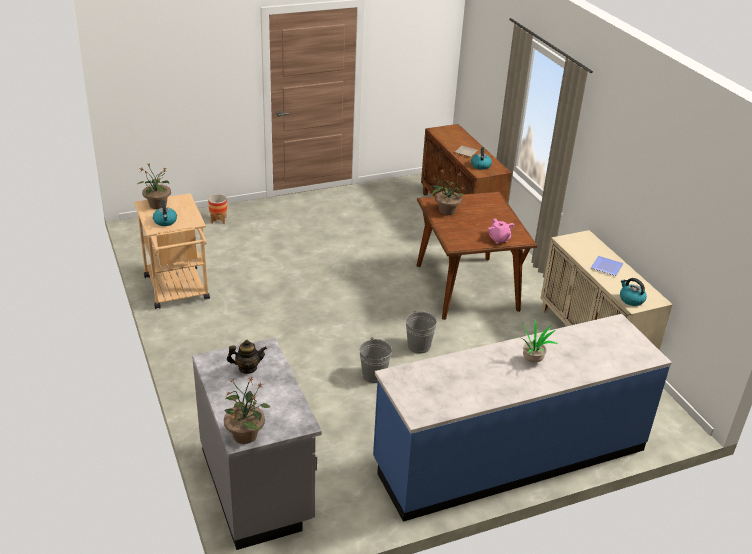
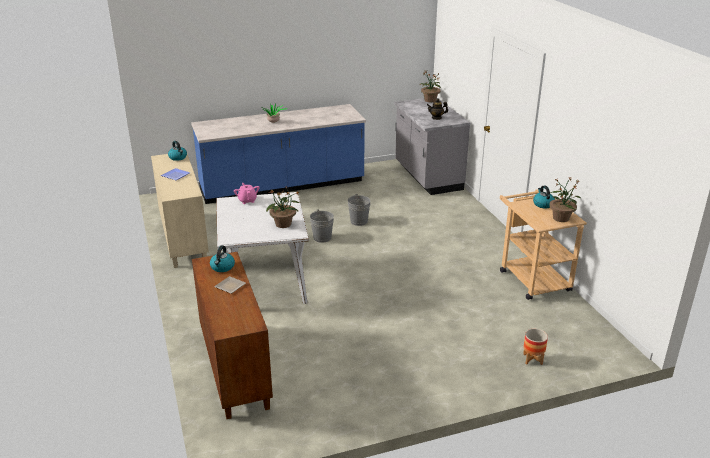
camera: 175 degrees left, 5 degrees down
brown dining table [416,192,537,320] -> white dining table [216,192,309,304]

